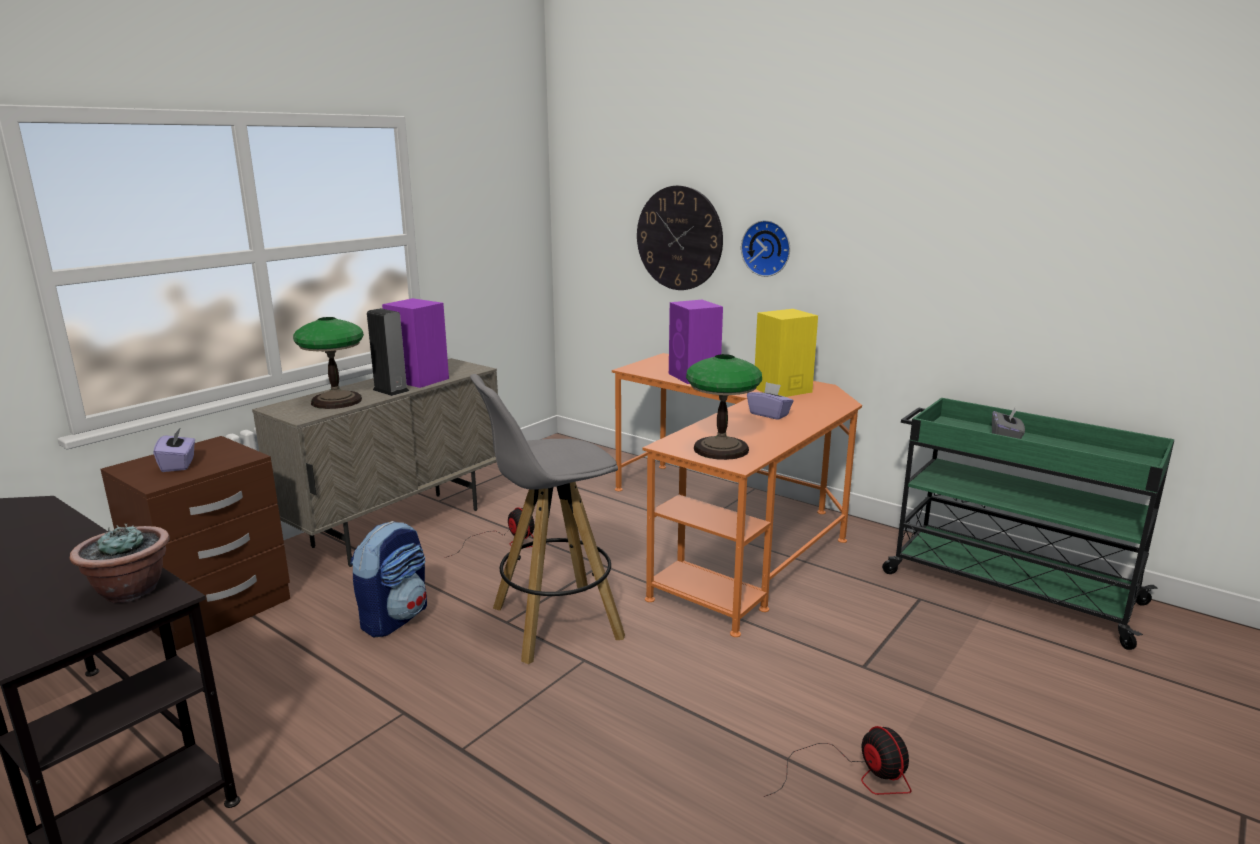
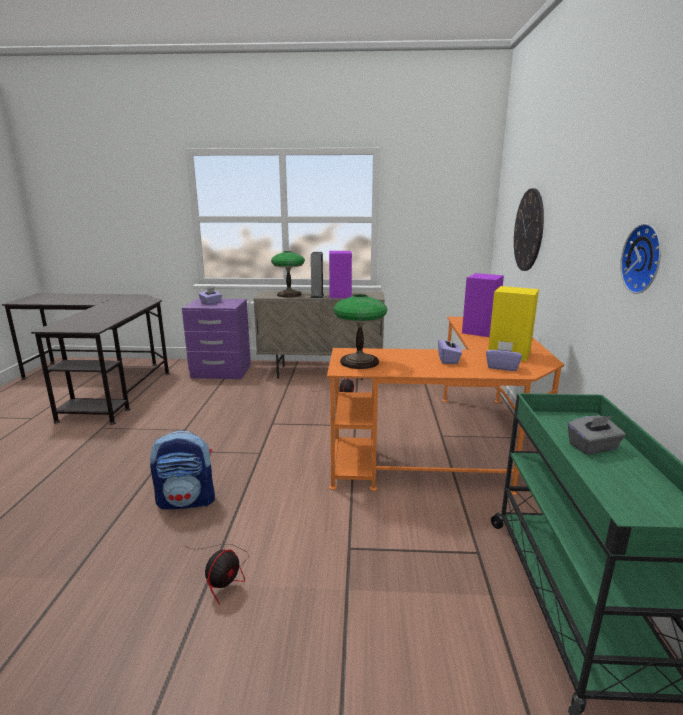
camera: 55 degrees right, 0 degrees up
potted plant [70,524,170,603] -> none
brown nightstand [101,436,290,650] -> purple nightstand [182,299,251,379]
backpack [350,521,427,637] -> backpack moved to [150,430,215,510]
grey stool [470,374,625,664] -> none
wall clock [741,220,790,277] -> wall clock moved to [620,223,661,294]
none -> purple tissue box [486,341,522,371]

